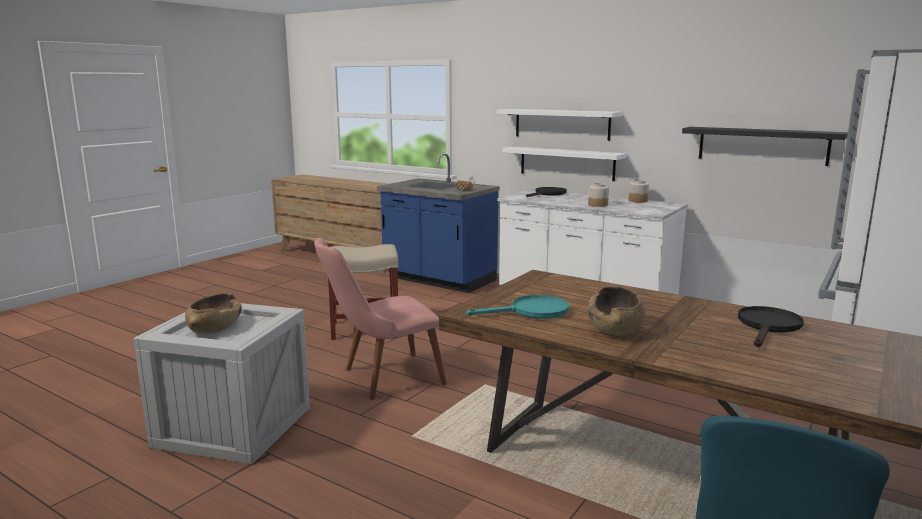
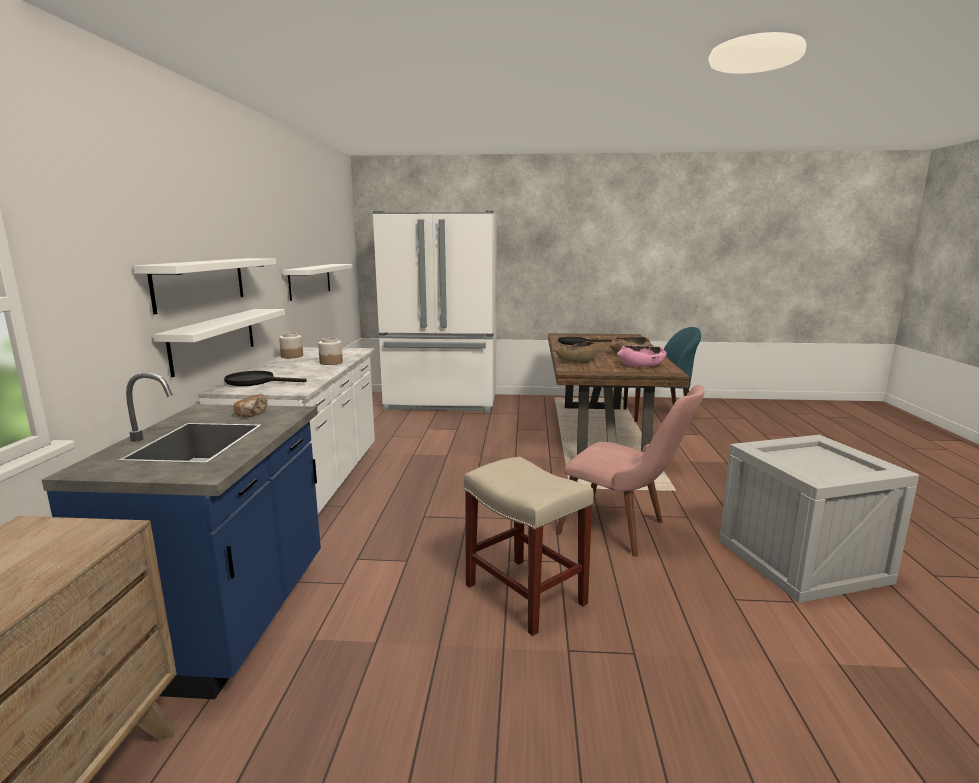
camera: 120 degrees left, 0 degrees up
brown bowl [185,293,242,334] -> brown bowl moved to [555,341,599,363]
turquoise frying pan [466,295,569,319] -> pink bowl [617,345,667,367]
black shelf [682,127,848,166] -> white shelf [282,264,353,301]

